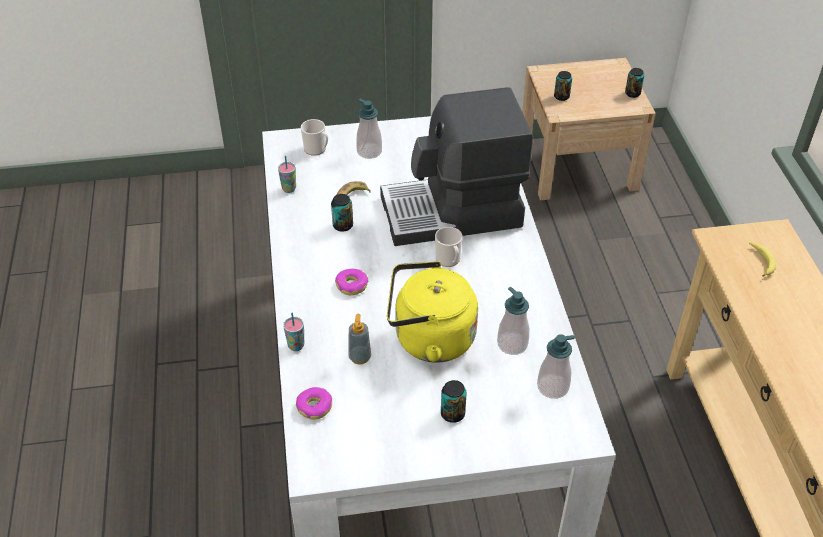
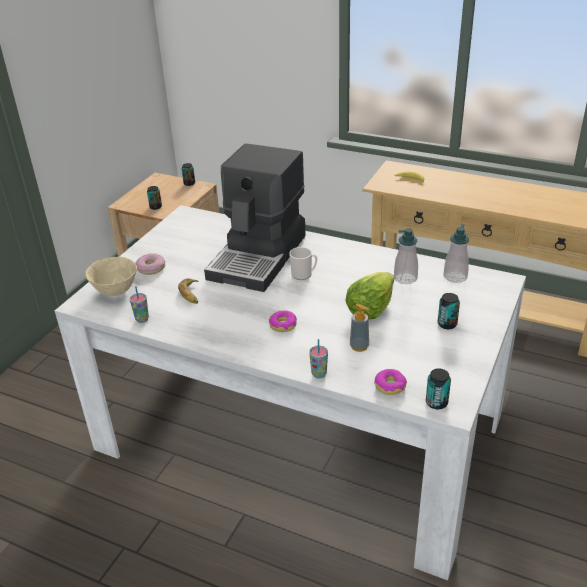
camera: 55 degrees left, 10 degrees down
mug [301,119,328,156] -> beige bowl [85,257,137,296]
can [331,194,353,232] -> can moved to [426,368,451,409]
soap dispenser [356,99,382,159] -> donut [135,253,165,275]
yellow kettle [387,261,478,363] -> lettuce [345,272,394,319]

